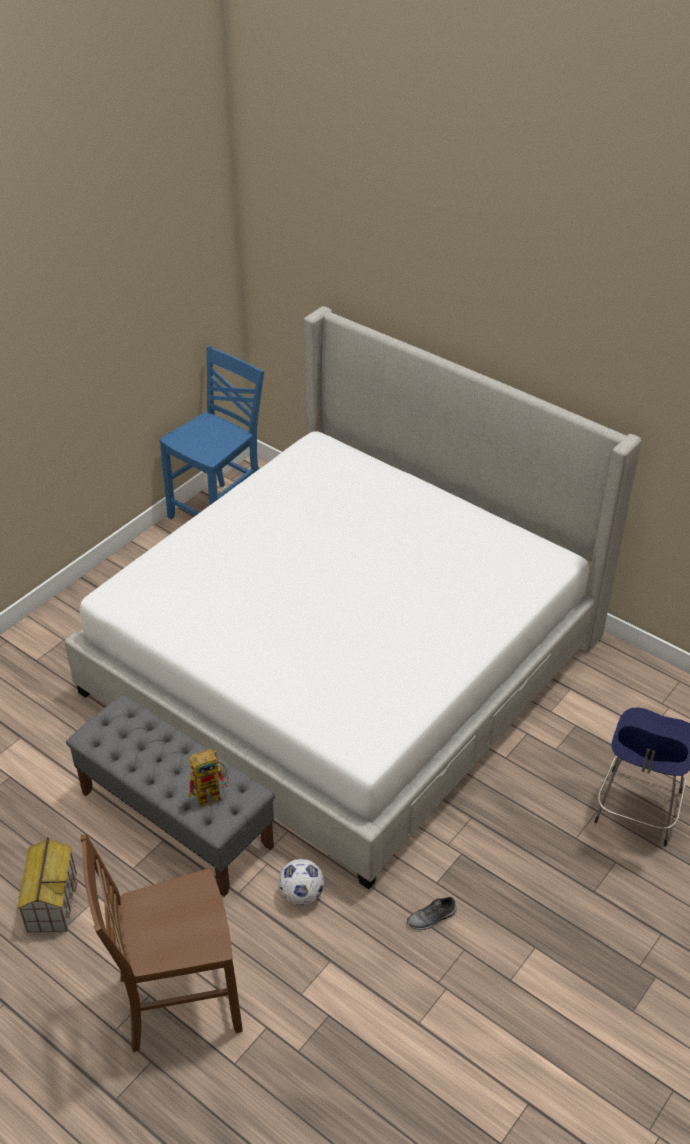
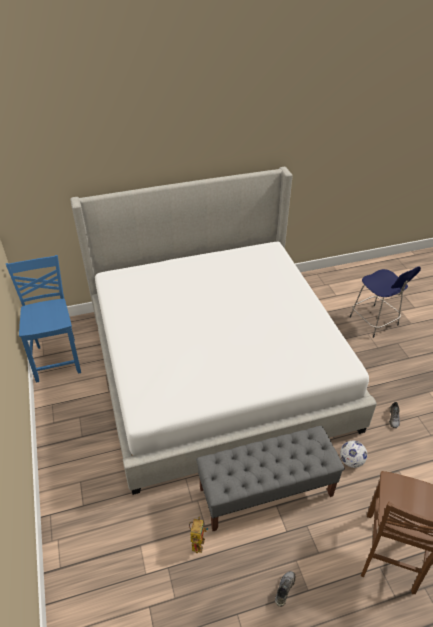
camera: 55 degrees left, 0 degrees up
toy house [17,837,78,933] -> grey shoe [275,571,295,607]
toy robot [189,749,229,807] -> toy robot moved to [189,516,208,553]

